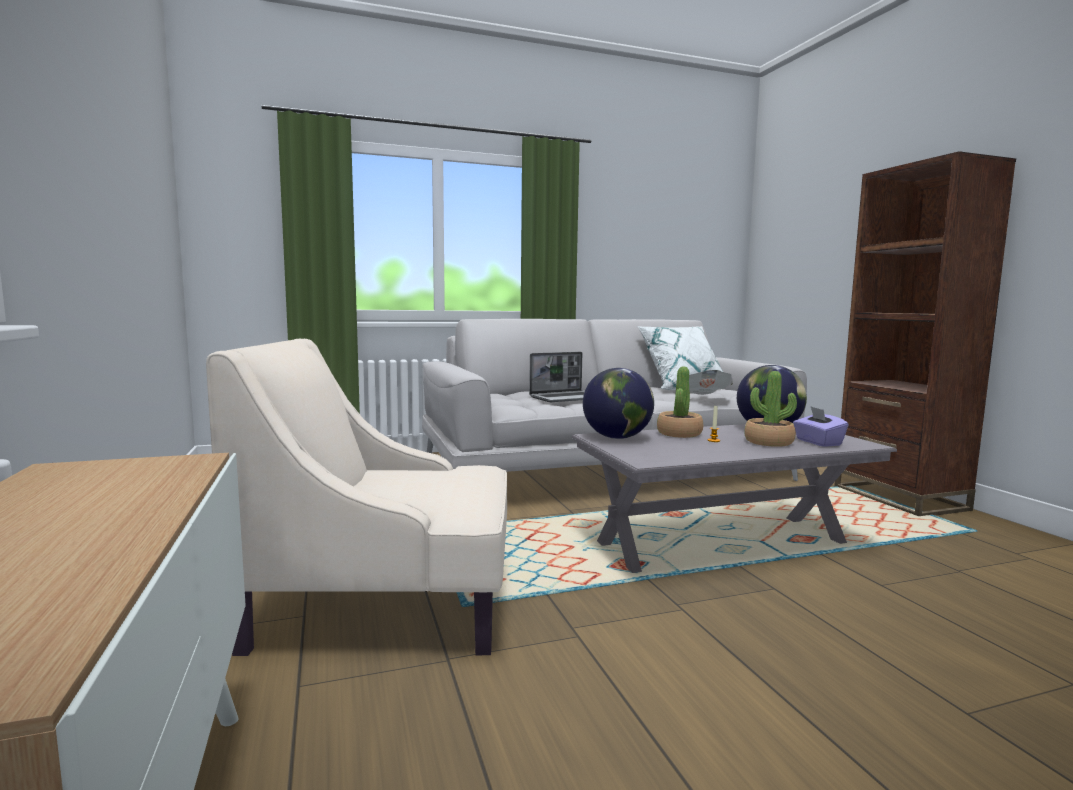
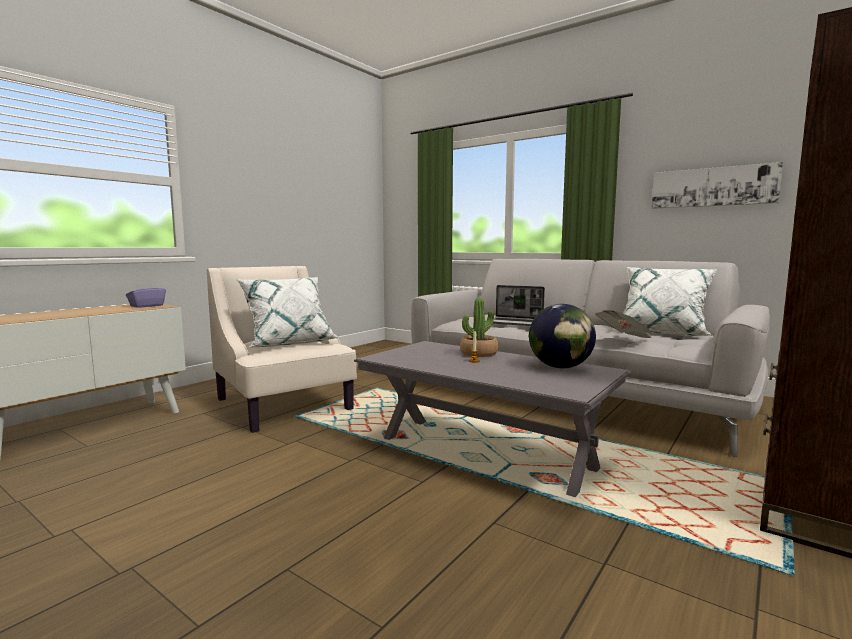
camera: 55 degrees right, 0 degrees up
globe [583,368,654,439] -> none
potted plant [744,371,797,447] -> none
purple tissue box [793,407,849,447] -> purple tissue box moved to [126,281,166,308]
none -> white pillow [236,277,338,347]
none -> picture [652,162,783,209]

